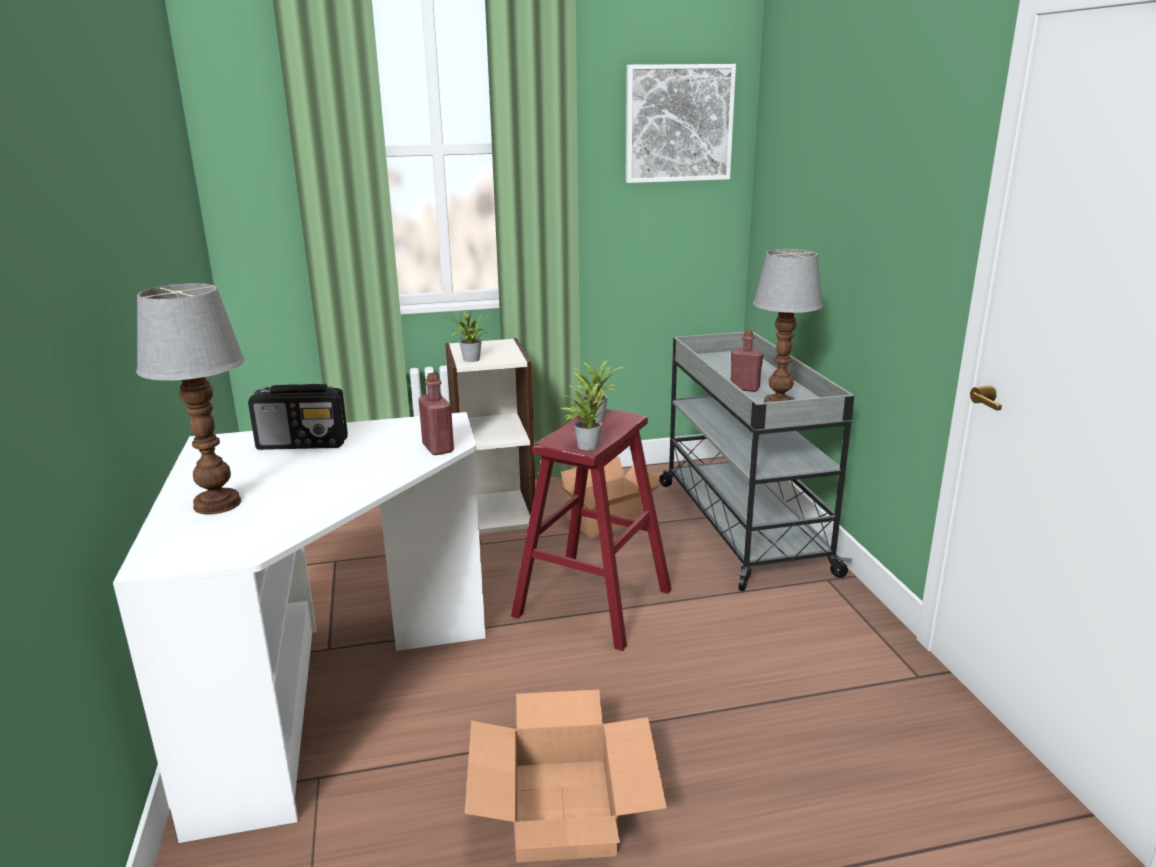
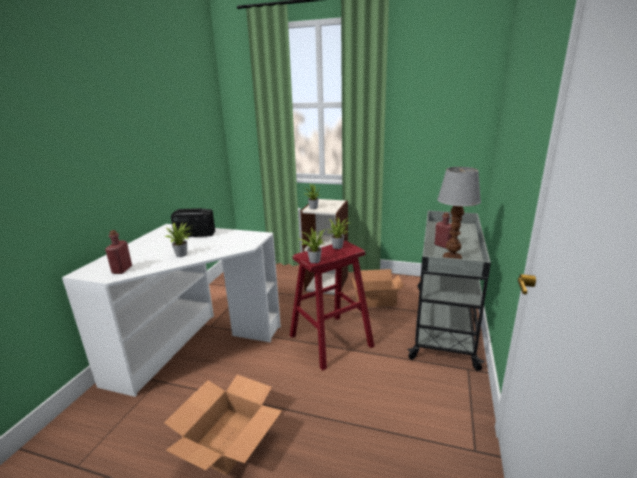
camera: 30 degrees right, 0 degrees up
table lamp [136,283,245,515] -> none
radio [248,384,348,450] -> radio turned 150 degrees clockwise [171,208,215,237]
red bottle [418,373,454,455] -> red bottle moved to [105,230,132,274]
picture [626,64,736,183] -> none
none -> potted plant [165,222,193,257]

